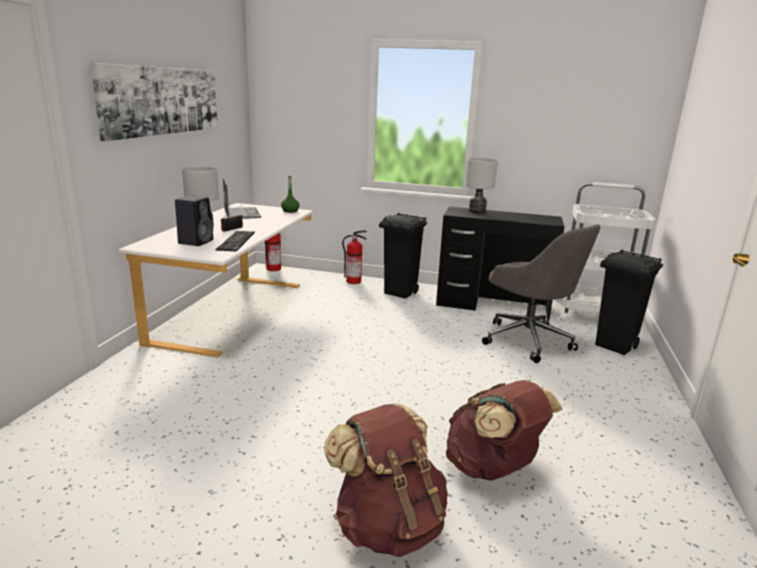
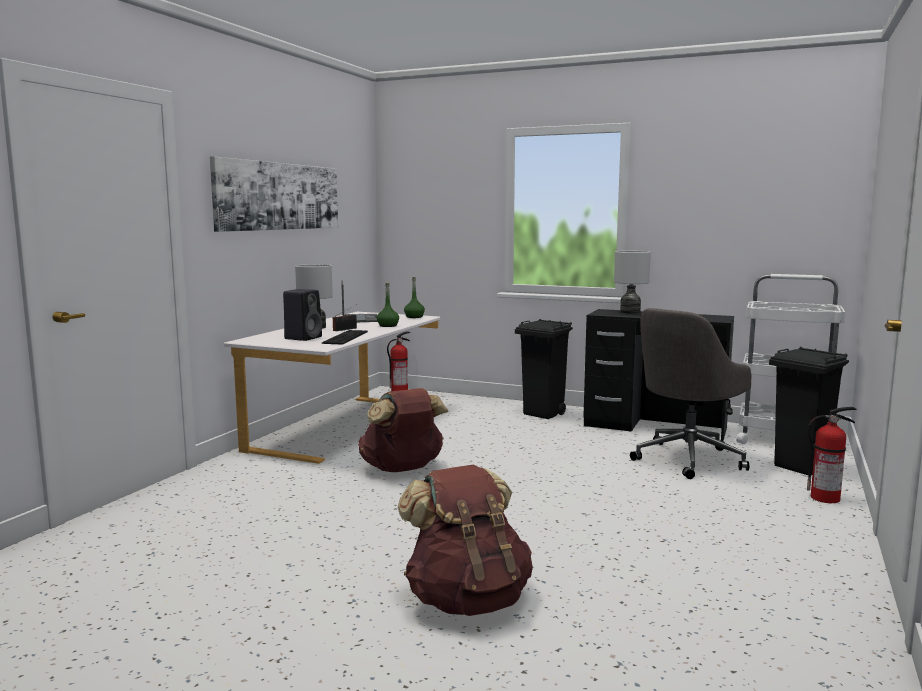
camera: 10 degrees right, 10 degrees down
fire extinguisher [342,230,367,284] -> fire extinguisher moved to [807,407,857,503]
brown backpack [446,380,563,481] -> brown backpack moved to [358,388,449,472]
grey office chair [482,224,600,363] -> grey office chair turned 75 degrees clockwise [630,308,751,479]
none -> green bottle [377,282,399,327]

